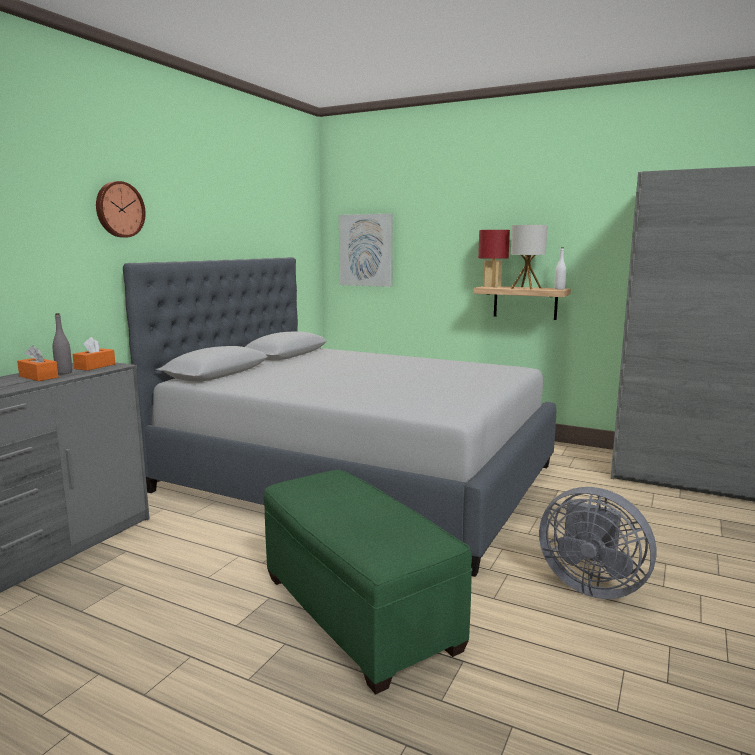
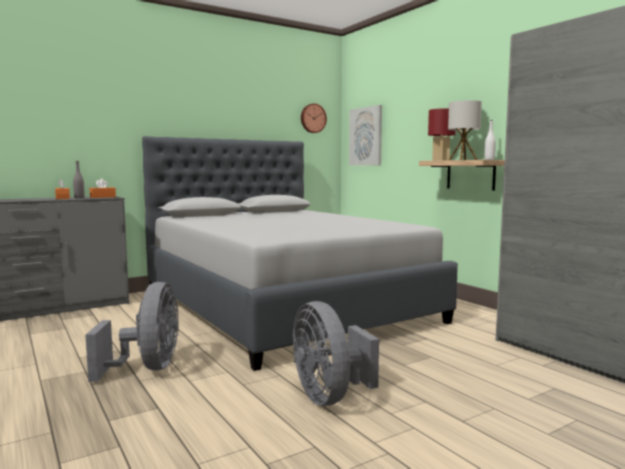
camera: 30 degrees right, 5 degrees down
wall clock [96,181,146,238] -> wall clock moved to [301,104,327,133]
green ottoman [264,470,472,694] -> grey fan [85,282,179,382]

